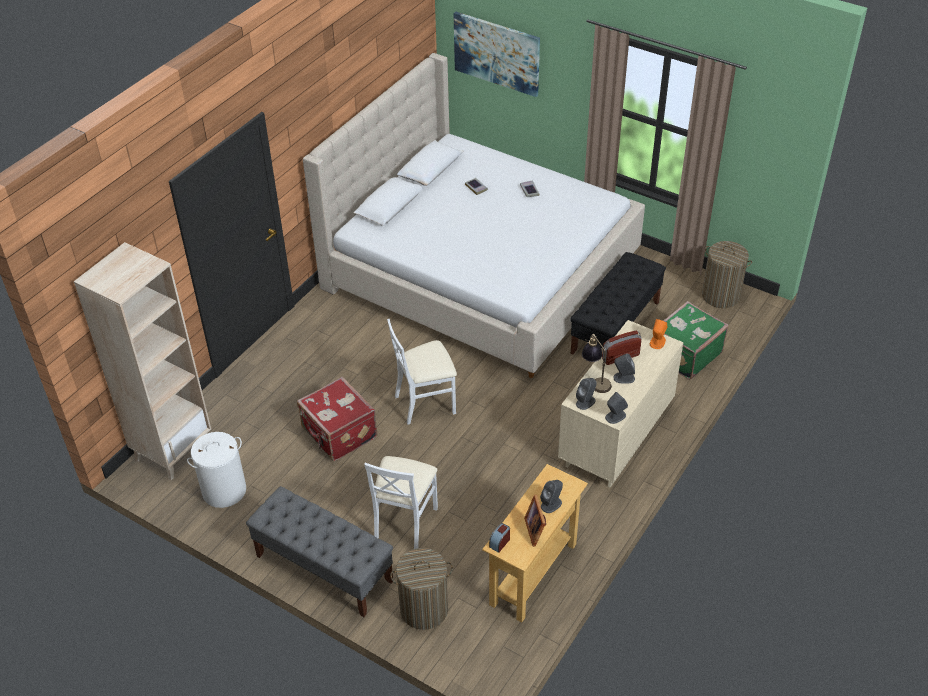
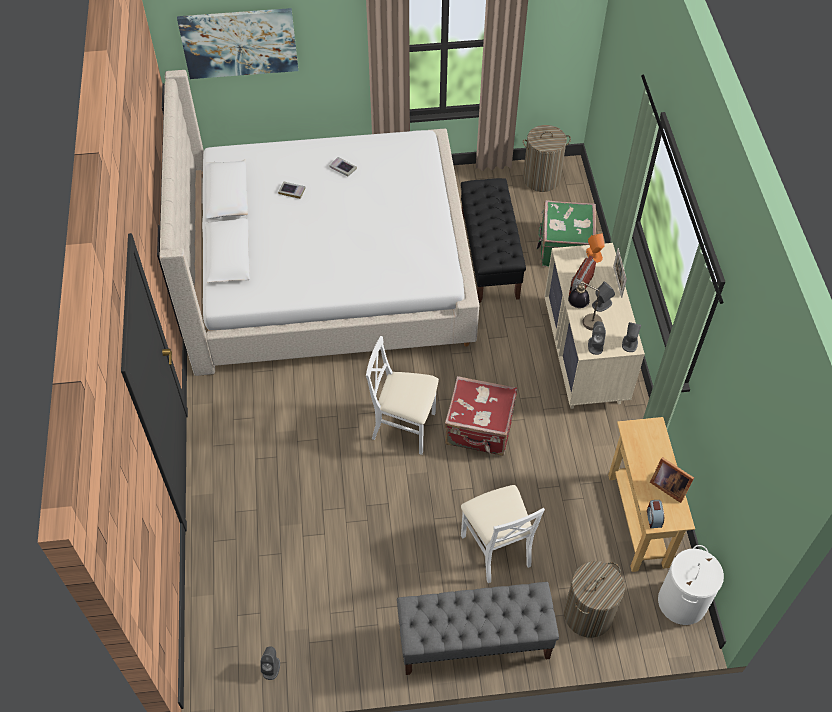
camera: 40 degrees left, 10 degrees up
beige bookcase [74,242,211,480] -> none
white laundry basket [187,432,246,508] -> white laundry basket moved to [658,545,724,625]
red suitcase [297,377,378,461] -> red suitcase moved to [444,376,517,456]
white chair [387,319,457,425] -> white chair turned 75 degrees clockwise [366,336,439,455]
grey speaker [540,480,563,513] -> grey speaker moved to [261,646,280,680]
none -> picture frame [613,248,627,298]

